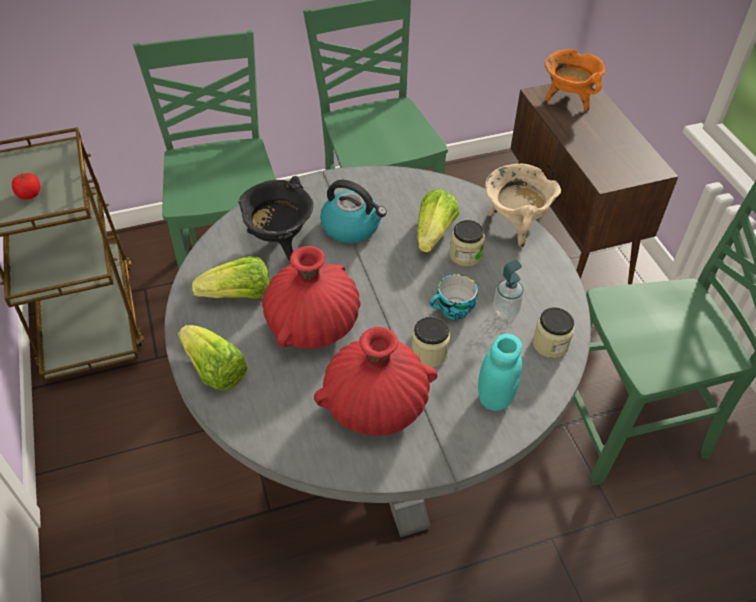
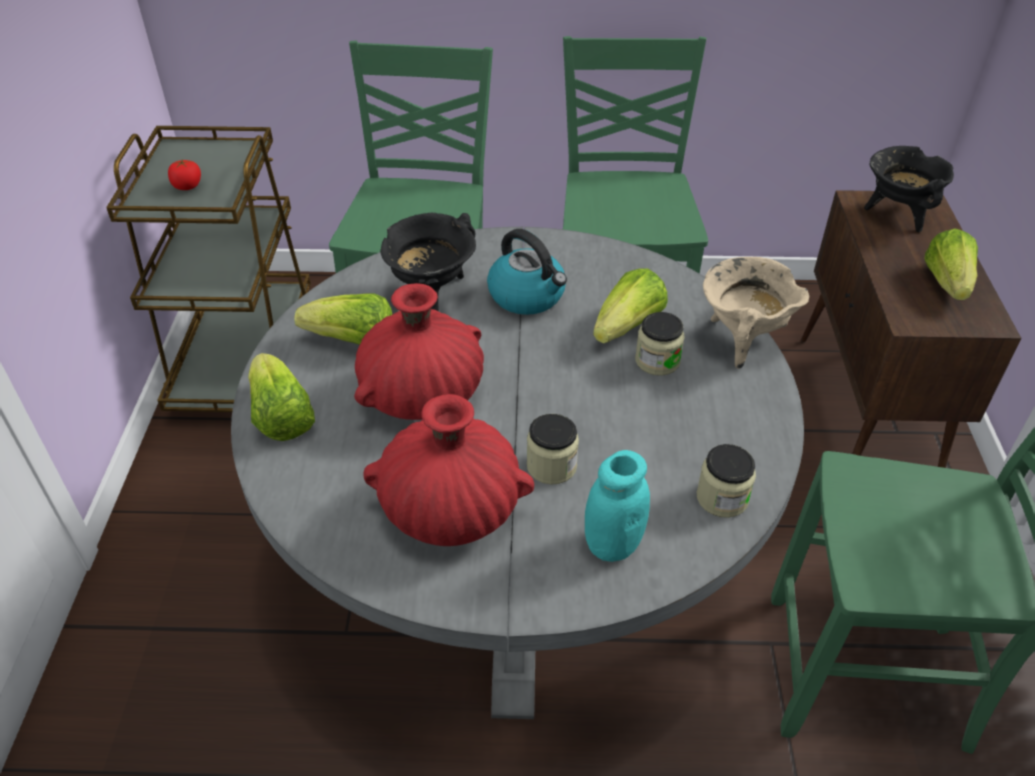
camera: 20 degrees right, 5 degrees down
cup [430,274,478,320] -> none
soap dispenser [493,259,524,319] -> none
orange cooking pot [545,49,605,111] -> black cooking pot [864,146,954,232]
none -> lettuce [924,229,978,300]

